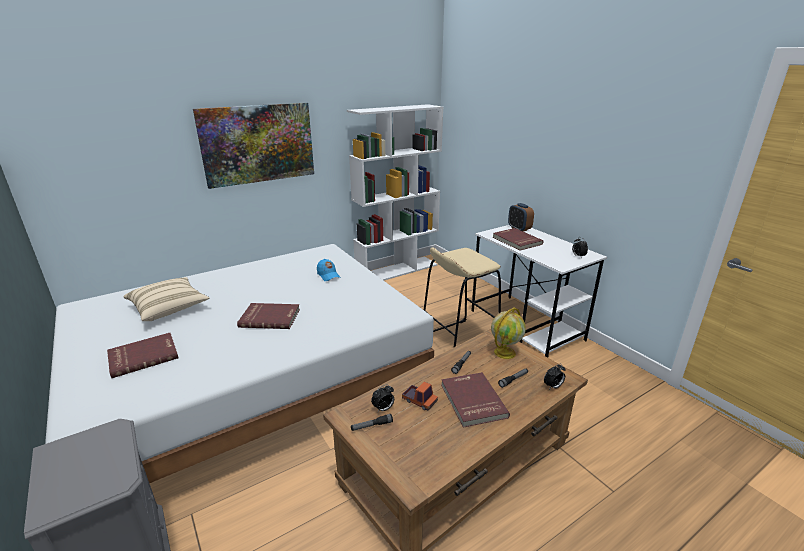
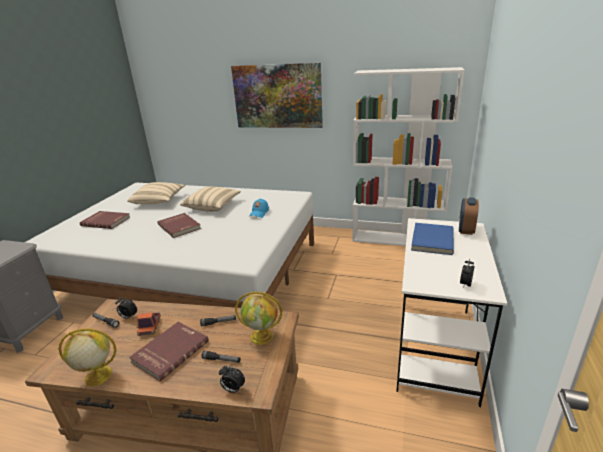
camera: 50 degrees right, 0 degrees up
beige stool [424,248,501,348] -> none
red book [493,228,543,251] -> blue book [411,223,454,255]
none -> globe [59,328,116,386]
none -> beige pillow [180,187,241,211]

